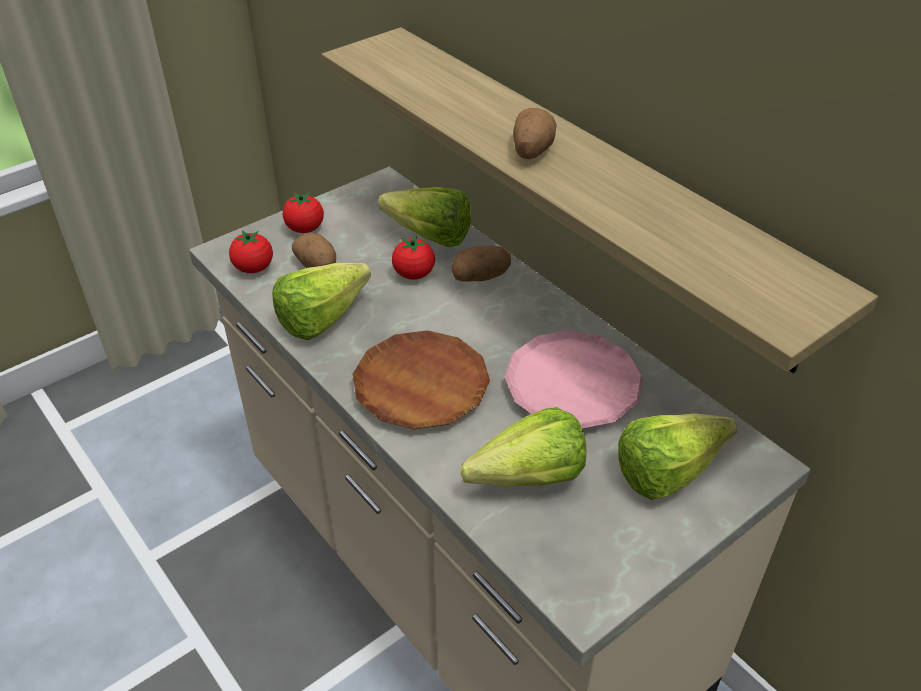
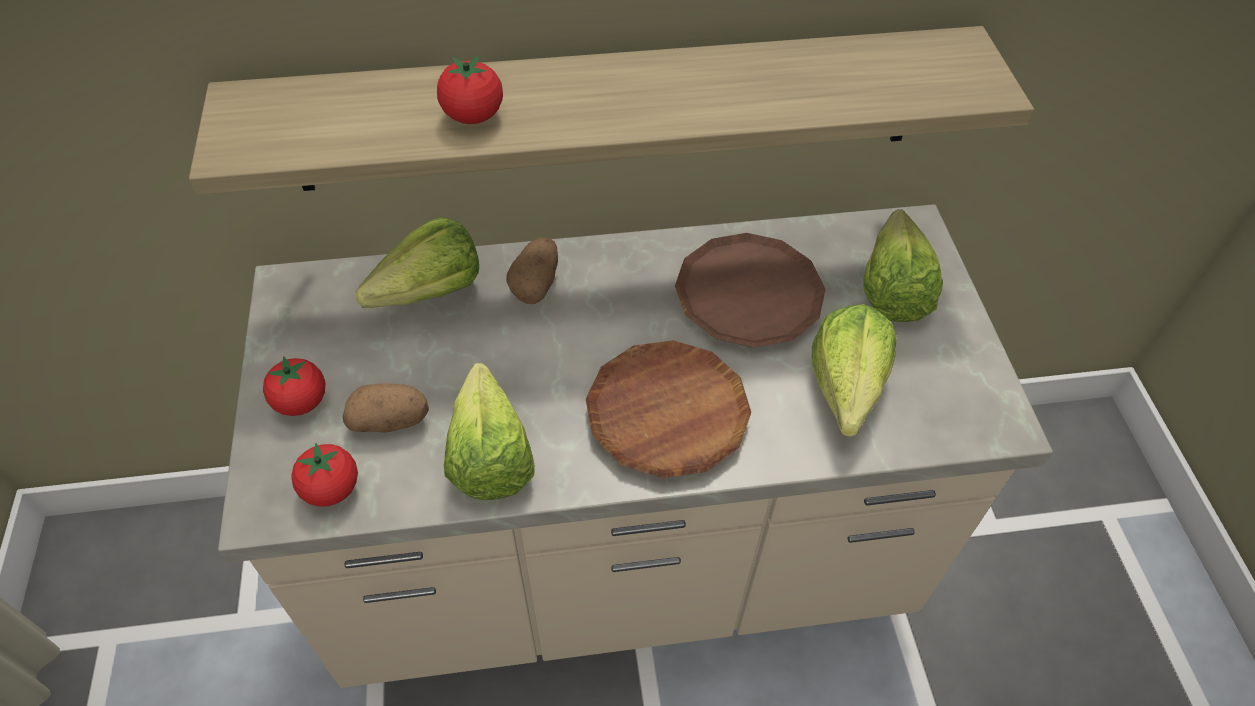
camera: 60 degrees left, 10 degrees up
tomato [392,235,435,280] -> tomato moved to [437,56,503,124]
pink plate [505,330,643,429] -> brown plate [675,233,826,348]
potato [513,108,557,159] -> none

